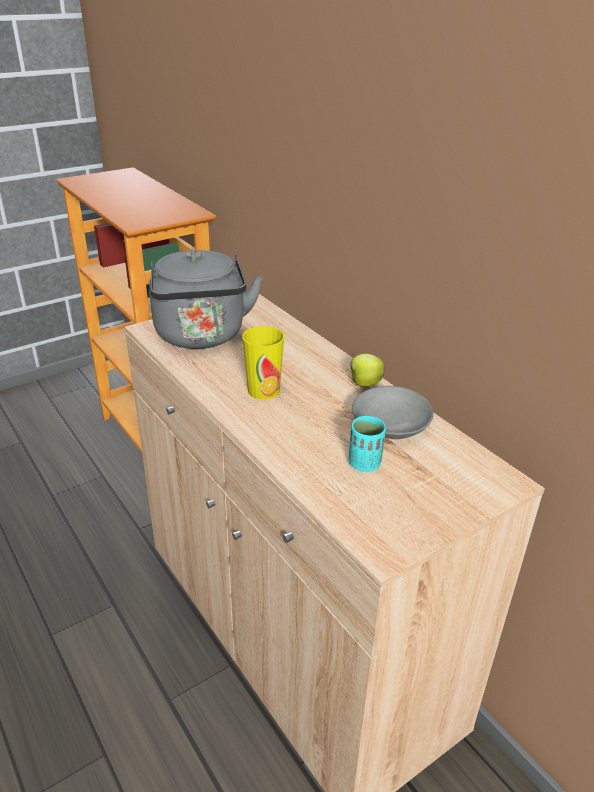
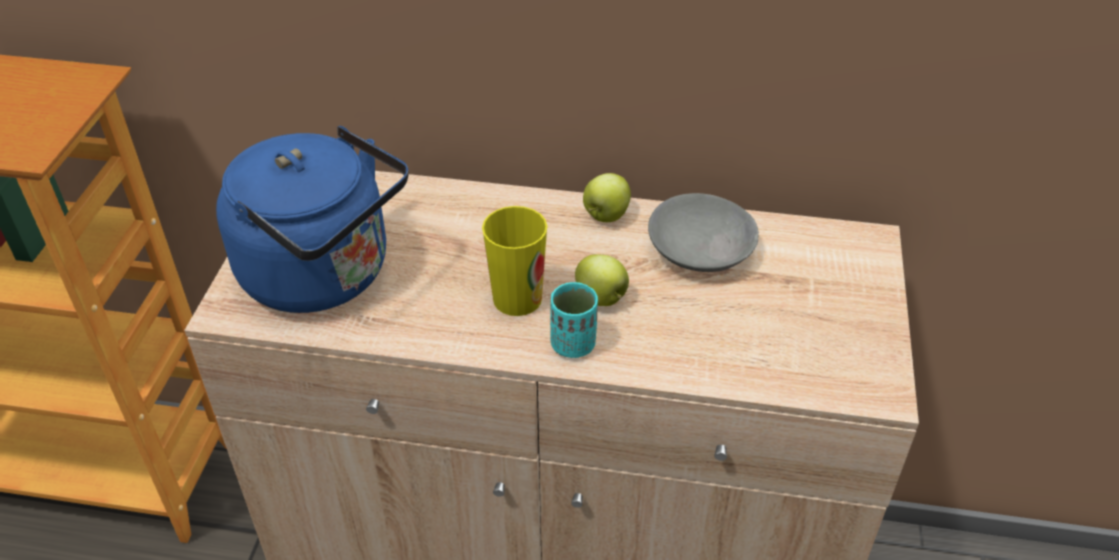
camera: 45 degrees left, 10 degrees up
grey kettle [149,250,263,349] -> blue kettle [216,126,409,313]
turquoise cup [349,416,386,472] -> turquoise cup moved to [550,282,598,358]
none -> apple [575,255,629,306]

